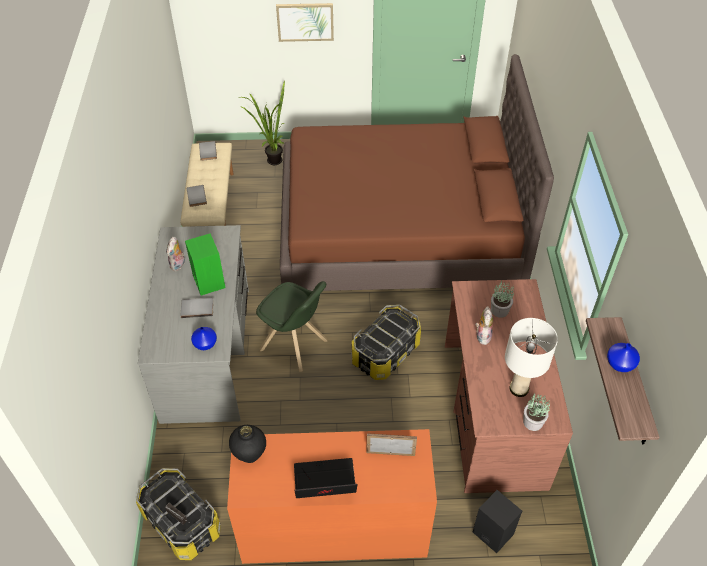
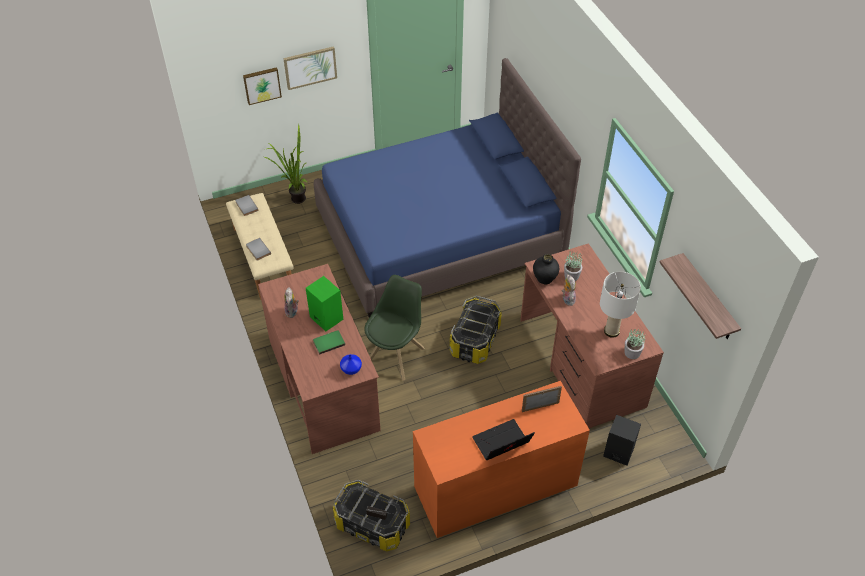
camera: 20 degrees left, 0 degrees up
grey desk [138,225,249,424] -> brown desk [258,264,381,454]
grey book [181,298,213,318] -> green book [313,330,345,355]
black vase [229,425,266,463] -> black vase moved to [533,254,559,284]
green chair [256,281,328,372] -> green chair turned 75 degrees counterclockwise [364,275,425,381]
brown bed [280,54,554,291] -> blue bed [314,58,581,318]
blue vase [607,343,640,372] -> none
none -> picture [243,67,282,105]

